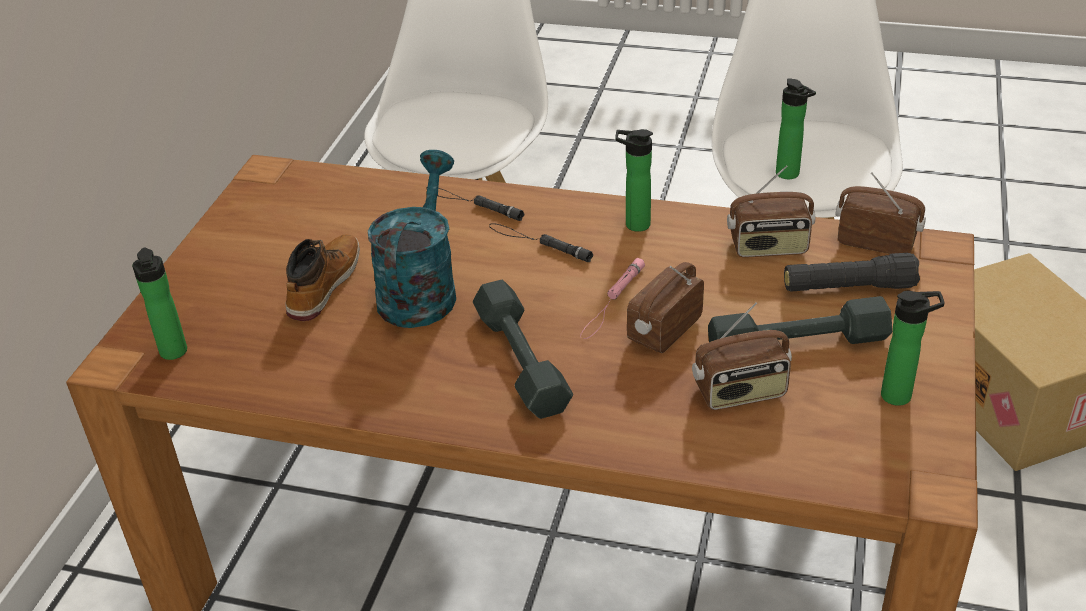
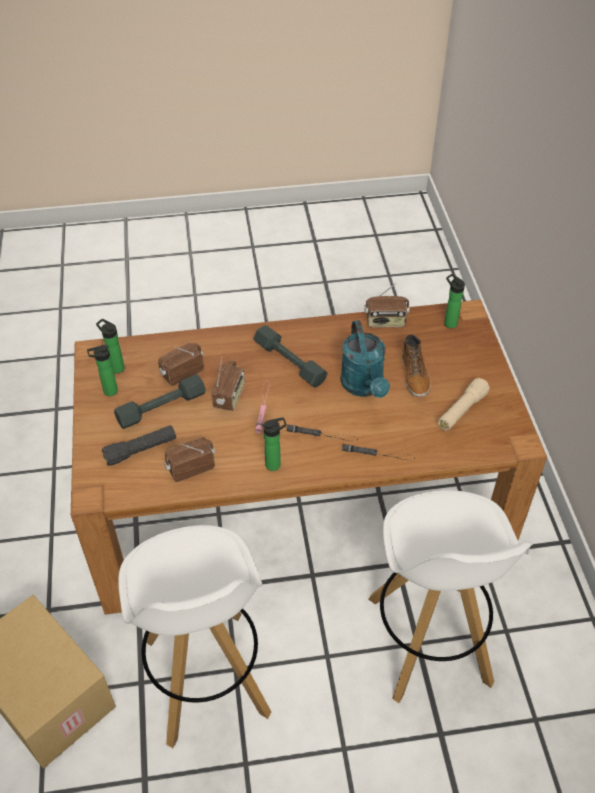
camera: 155 degrees right, 10 degrees up
bottle [776,78,816,179] -> bottle moved to [96,319,125,374]
radio [836,172,926,254] -> radio moved to [364,283,410,328]
none -> beige flashlight [438,378,490,431]

